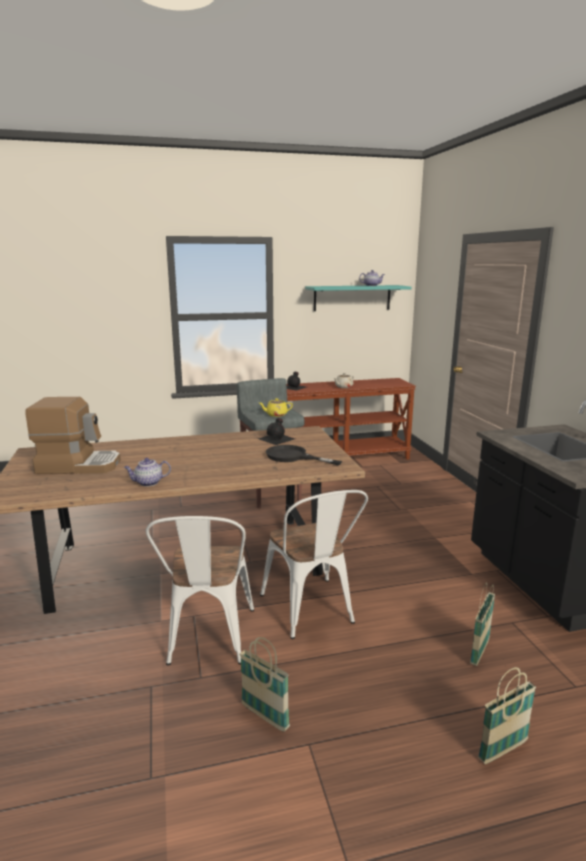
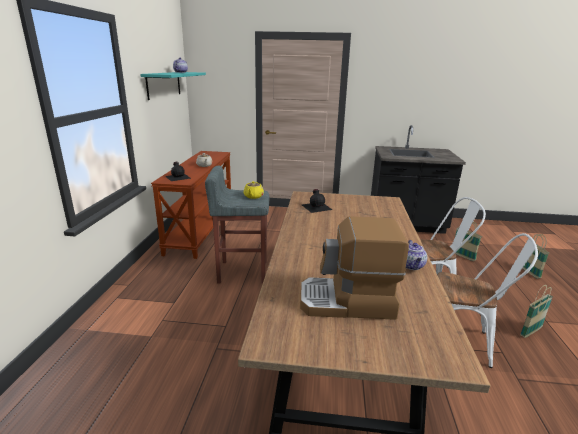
camera: 70 degrees left, 5 degrees up
coffee machine [26,397,121,474] -> coffee machine turned 105 degrees counterclockwise [300,216,409,320]
black frying pan [266,445,342,466] -> none

